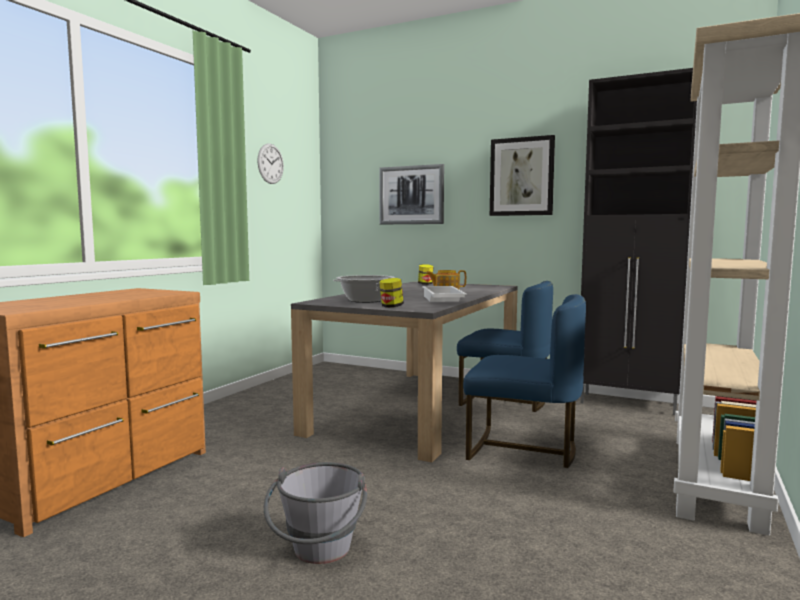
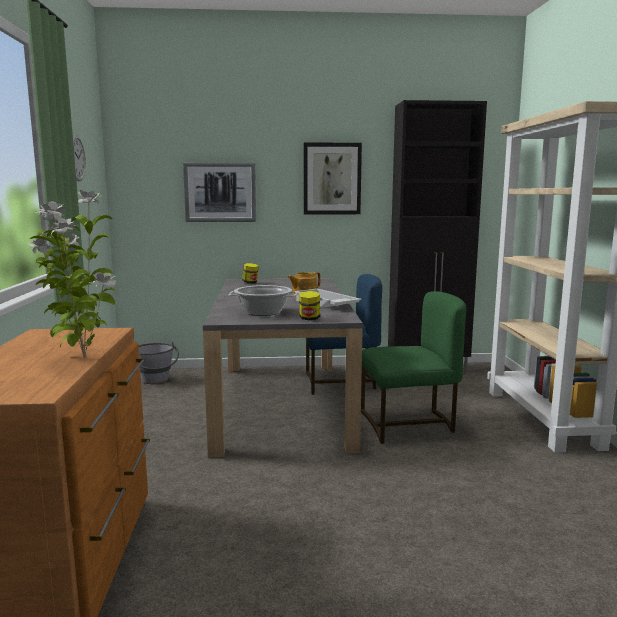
camera: 30 degrees left, 5 degrees up
grey bucket [264,462,367,564] -> grey bucket moved to [138,342,179,384]
blue chair [463,294,586,468] -> green chair [361,291,466,444]
none -> potted plant [29,190,117,357]

